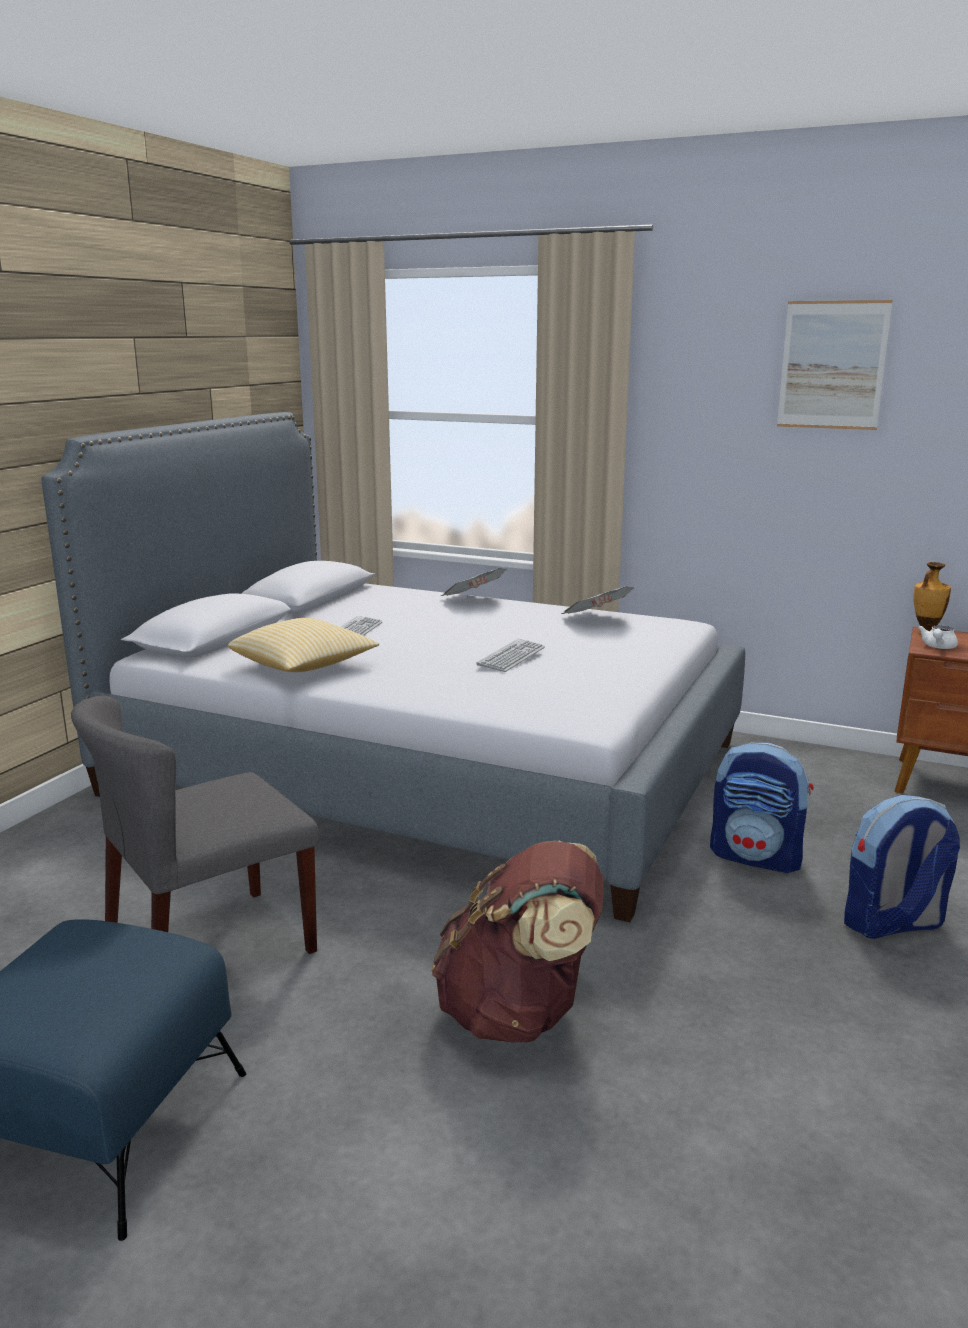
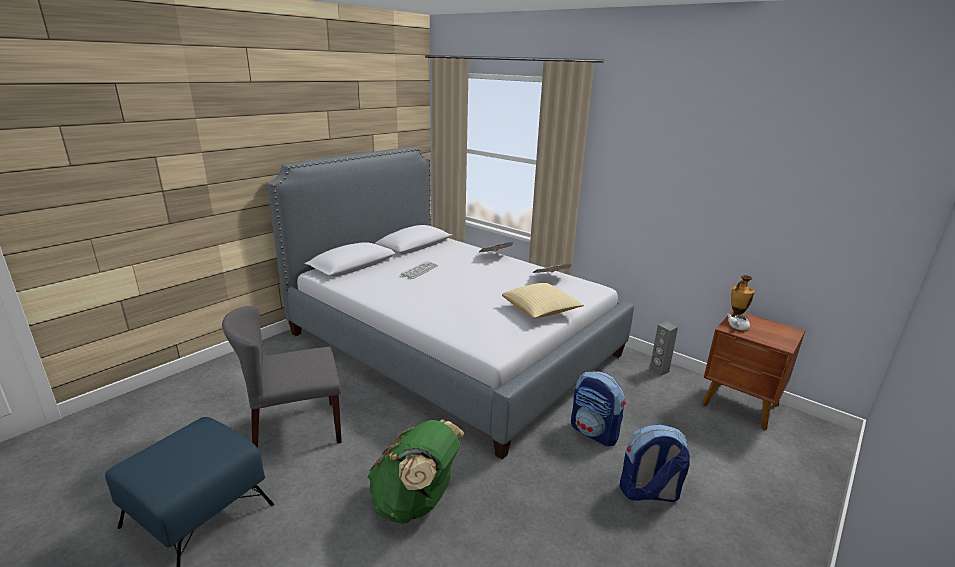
camera: 15 degrees right, 5 degrees up
pillow [228,618,379,672] -> pillow moved to [502,283,584,318]
brown backpack [431,841,603,1042] -> green backpack [367,420,465,524]
keyboard [476,639,545,672] -> none
picture [777,300,893,430] -> none
none -> grey speaker [649,322,678,376]

